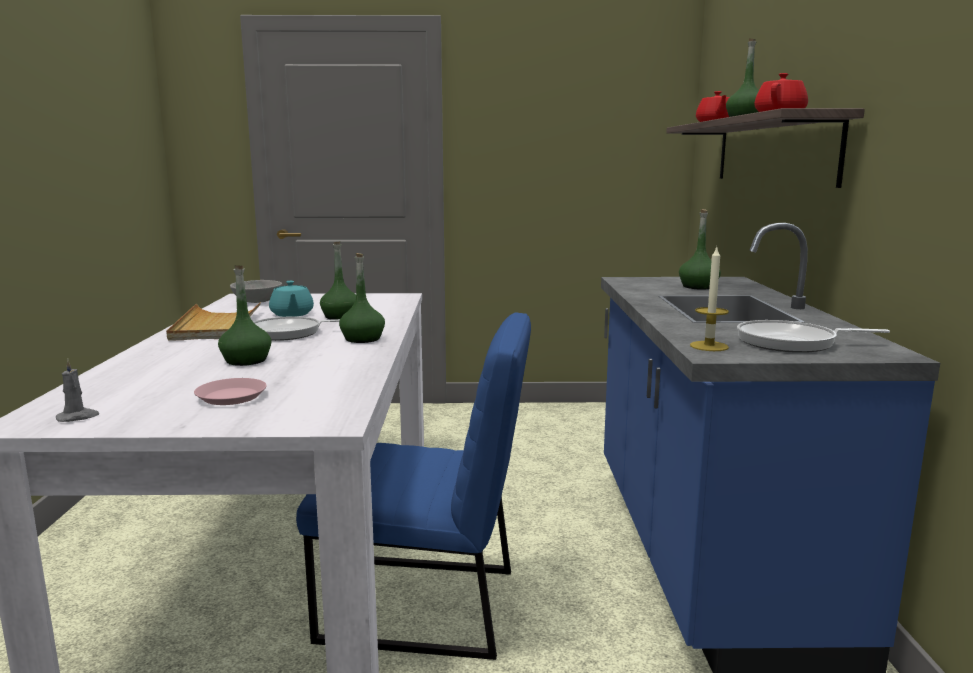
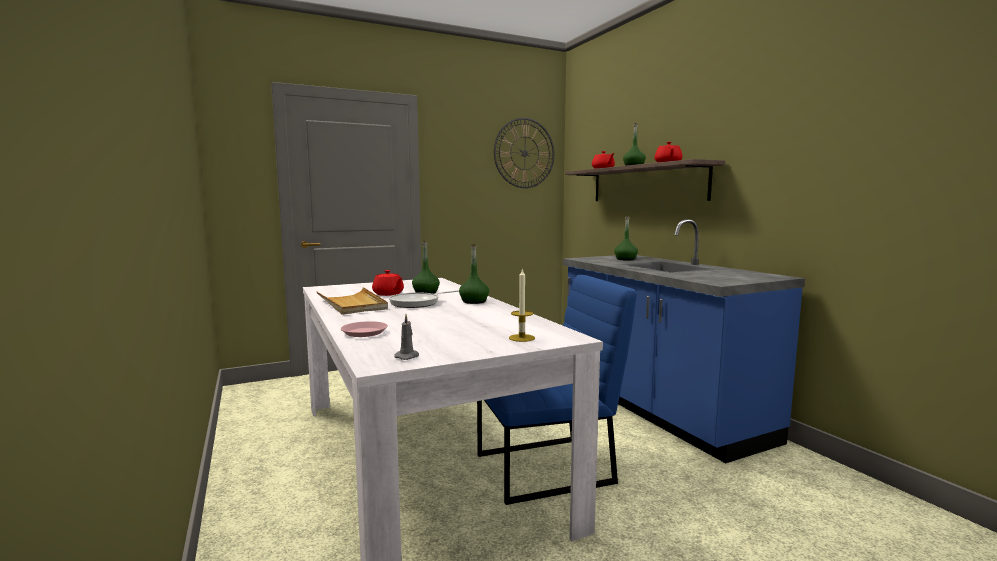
camera: 25 degrees left, 5 degrees down
pink plate [194,378,267,405] -> pink plate moved to [341,321,388,337]
green bottle [218,265,272,366] -> none
grey bowl [230,280,282,303] -> none
turquoise teapot [269,281,314,317] -> red teapot [372,270,404,296]
candle [690,247,729,351] -> candle moved to [509,268,535,342]
frying pan [737,320,890,353] -> none
none -> wall clock [494,118,554,188]

